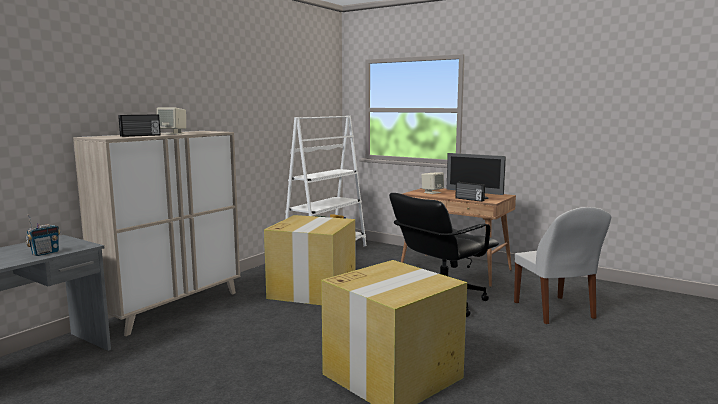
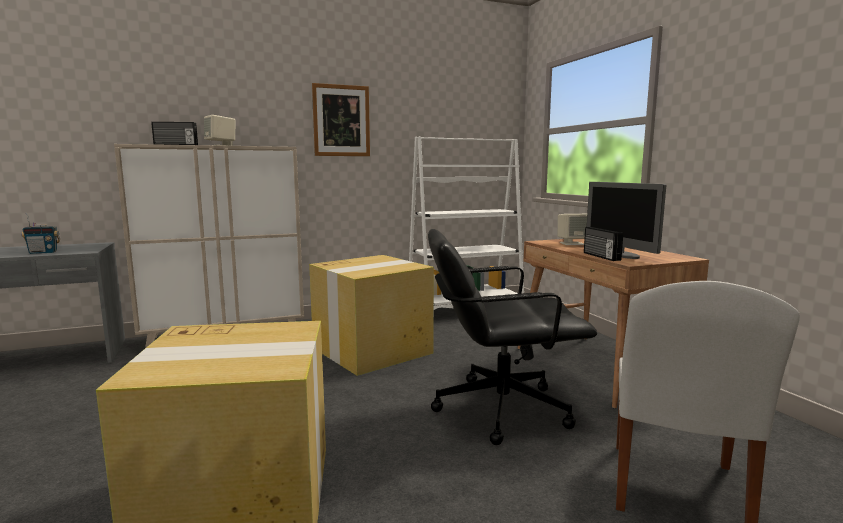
camera: 35 degrees right, 0 degrees up
none -> picture [312,83,370,156]

